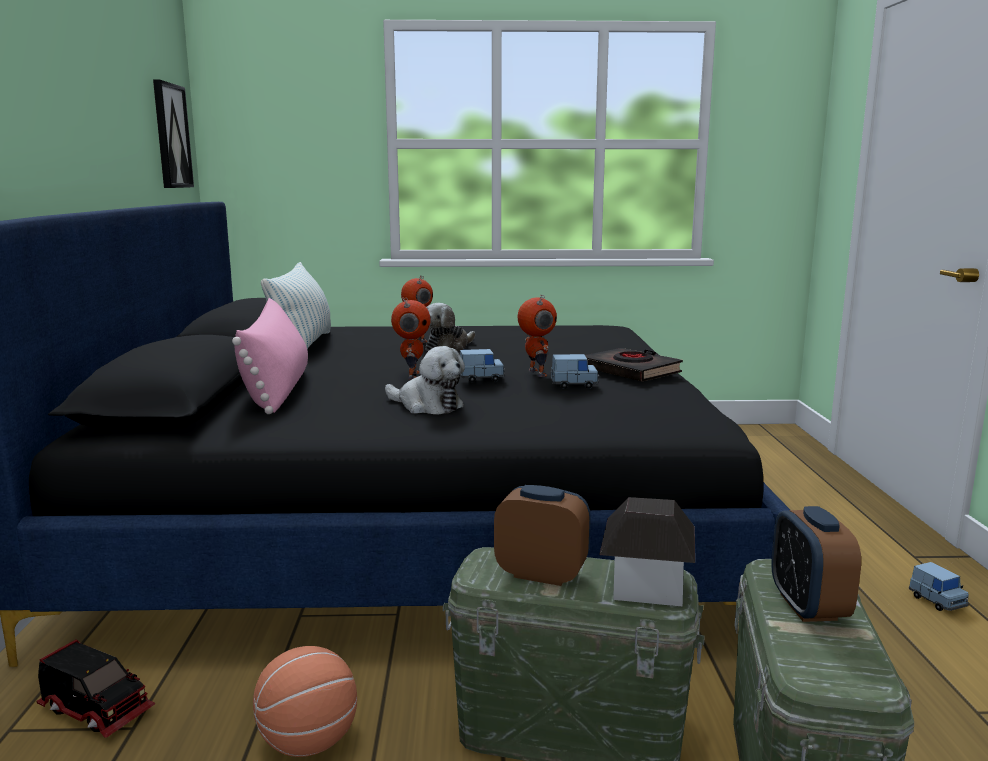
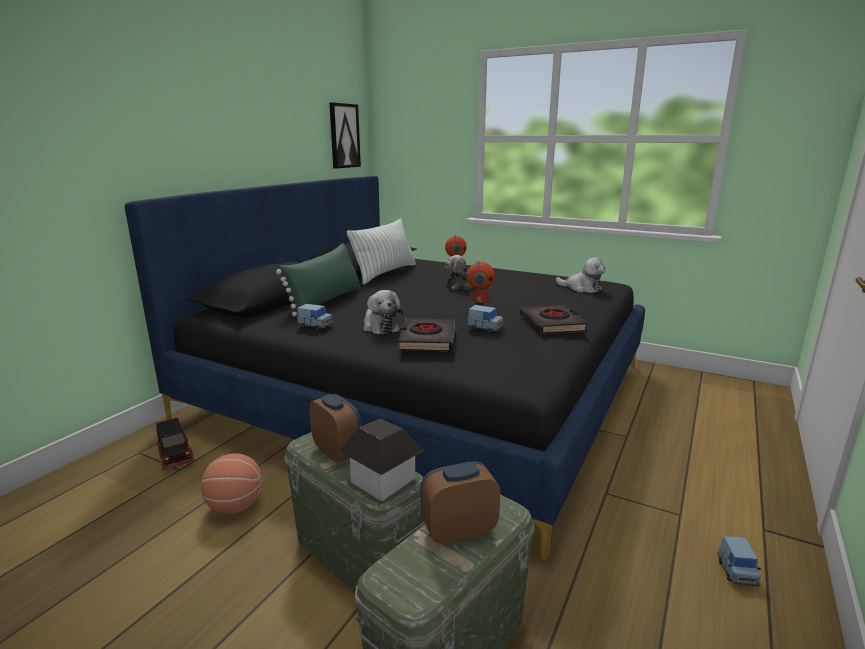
camera: 30 degrees right, 5 degrees up
pink pillow [232,298,308,414] -> green pillow [276,243,360,317]
toy robot [391,298,431,380] -> none
blue toy car [460,349,505,383] -> blue toy car moved to [297,304,333,331]
alarm clock [771,506,861,622] -> alarm clock turned 45 degrees clockwise [421,461,500,545]
none -> black book [398,318,455,352]
none -> plush toy [556,257,605,293]

